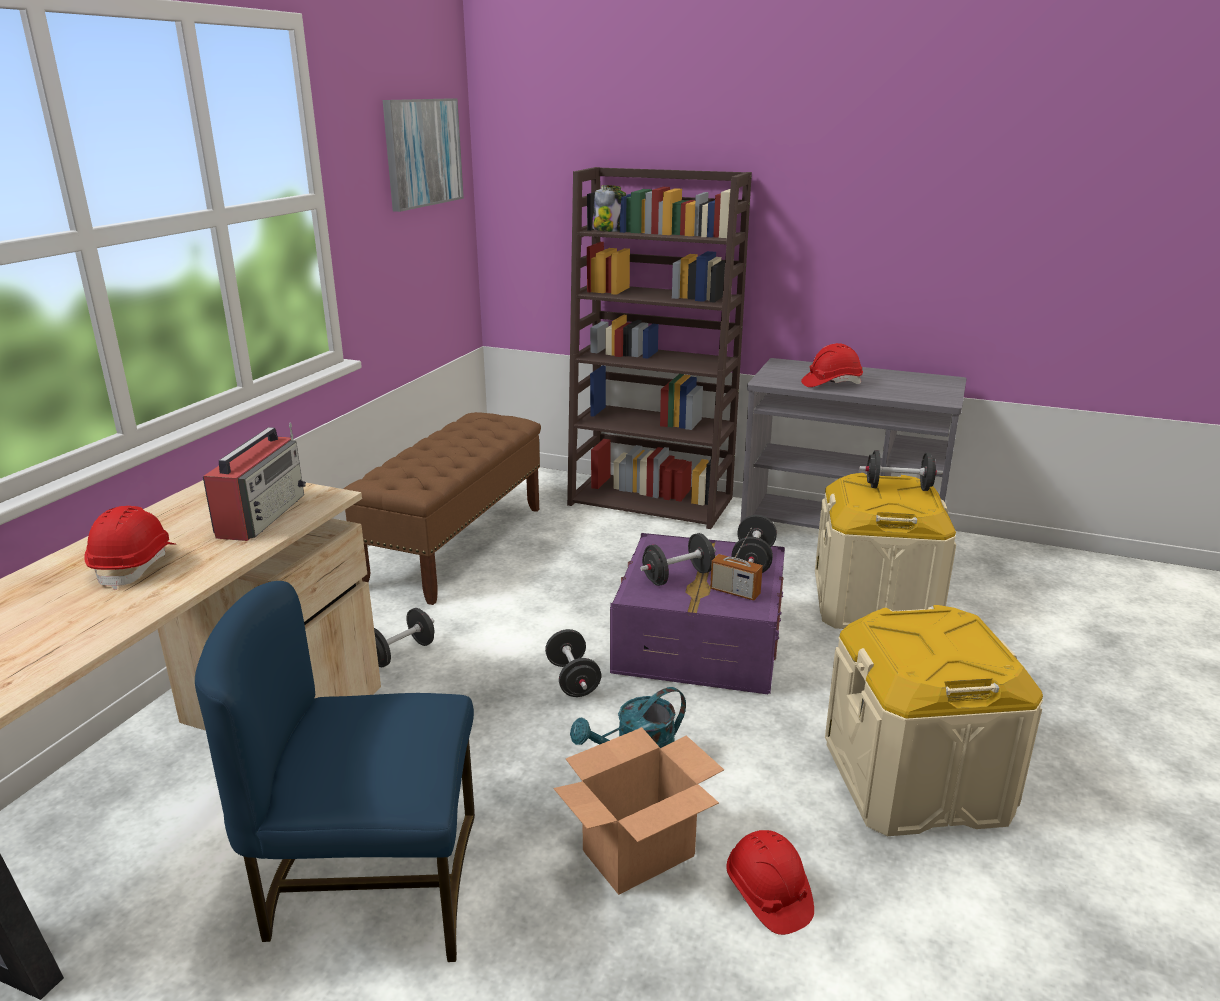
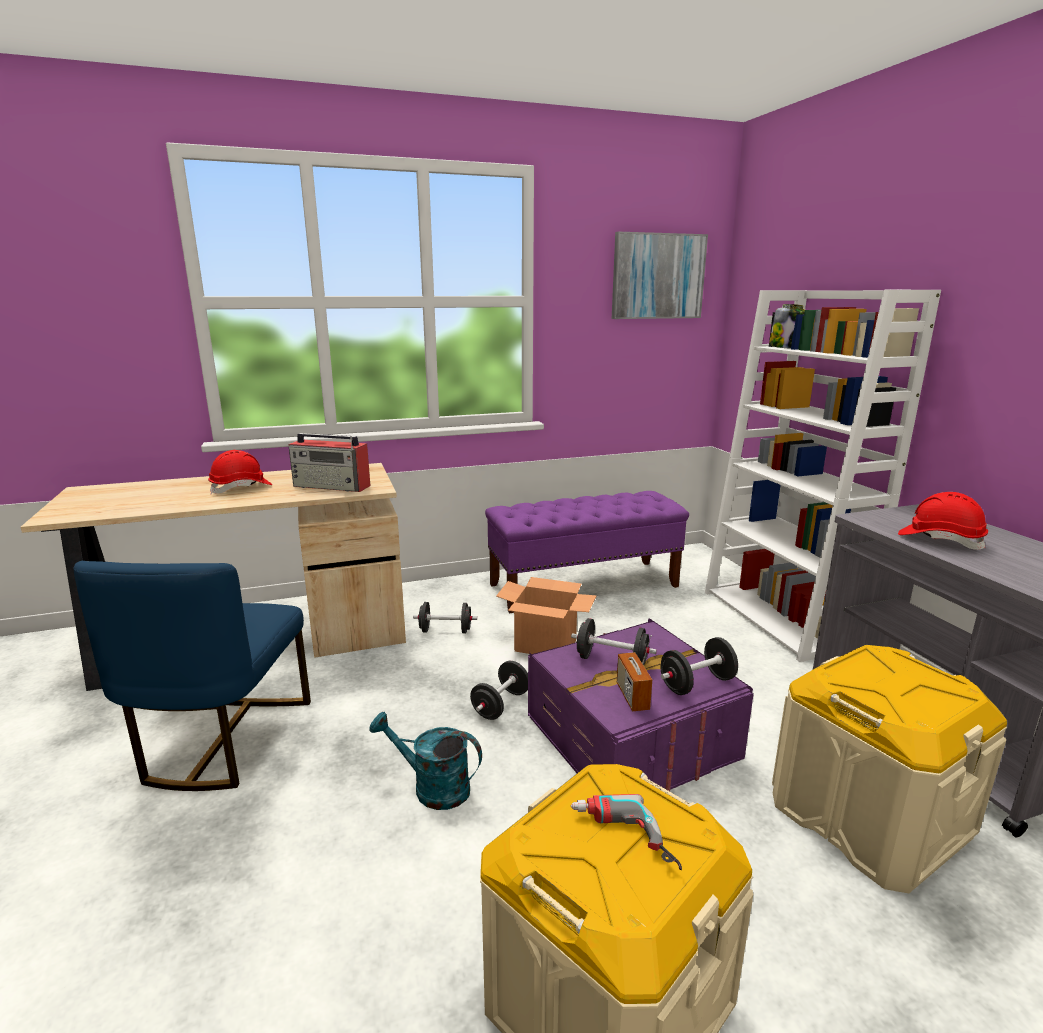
camera: 50 degrees right, 5 degrees down
blue chair [195,581,475,962] -> blue chair turned 135 degrees counterclockwise [73,561,311,791]
radio [203,422,306,541] -> radio turned 45 degrees clockwise [288,433,371,492]
brown bench [343,412,541,605] -> purple bench [485,491,689,613]
cardboard box [554,727,724,895] -> cardboard box moved to [496,577,597,654]
brown bookcase [567,167,752,529] -> white bookcase [705,290,941,662]
red hard hat [726,830,814,935] -> none
black dumbbell [859,450,943,491] -> none
none -> power drill [571,794,682,870]

